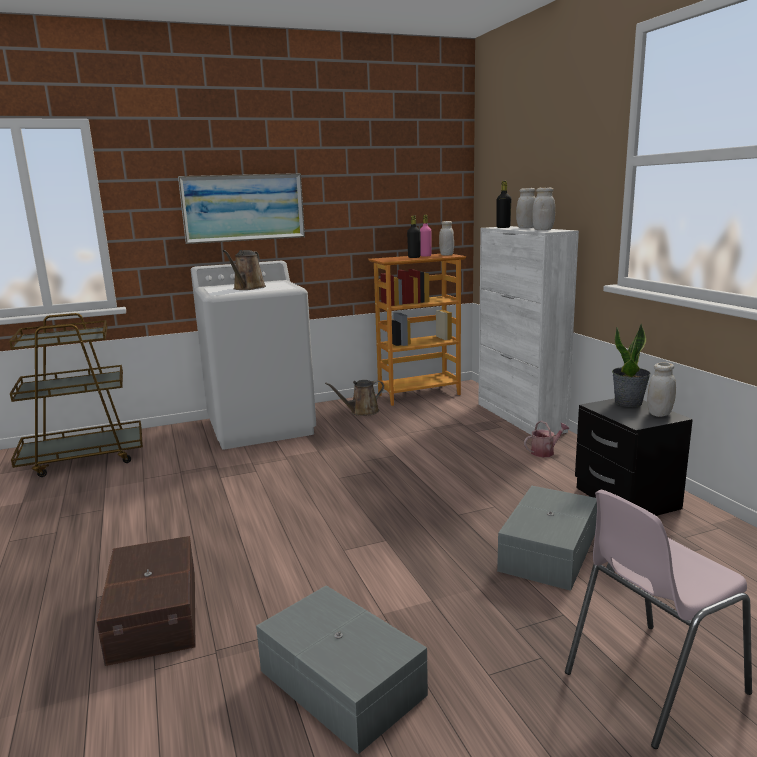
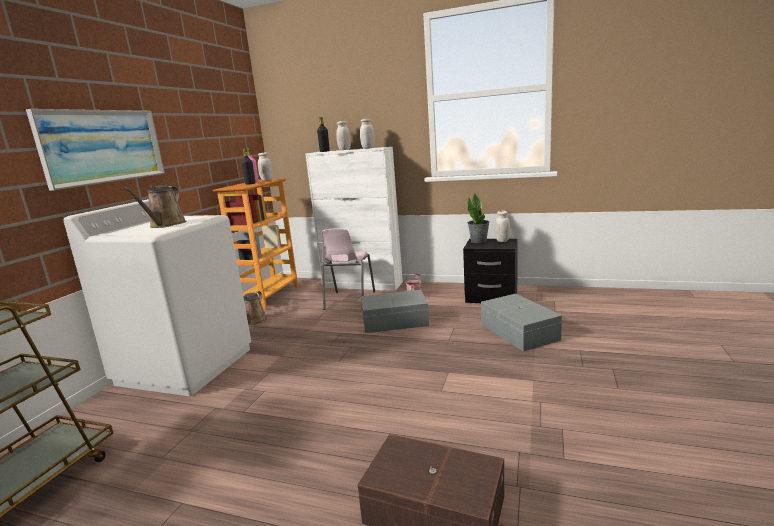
camera: 50 degrees left, 0 degrees up
brown watering can [223,250,266,290] -> brown watering can turned 45 degrees clockwise [123,185,186,228]
grey storage box [256,585,428,754] -> grey storage box moved to [361,290,429,333]
pink chair [565,490,752,749] -> pink chair moved to [322,228,375,310]

